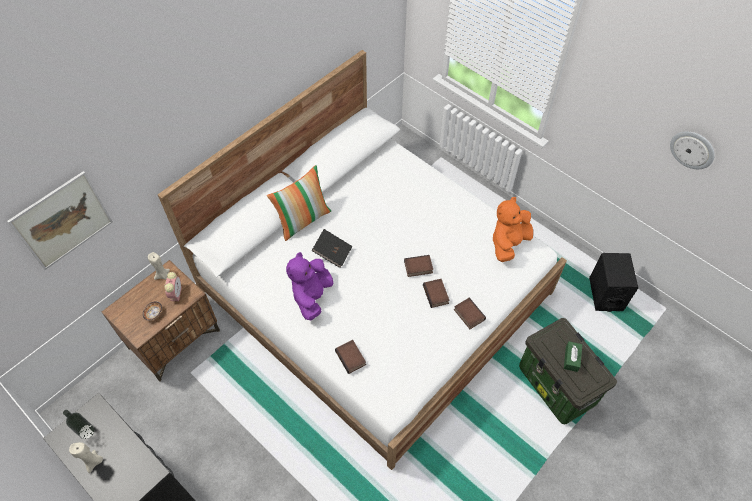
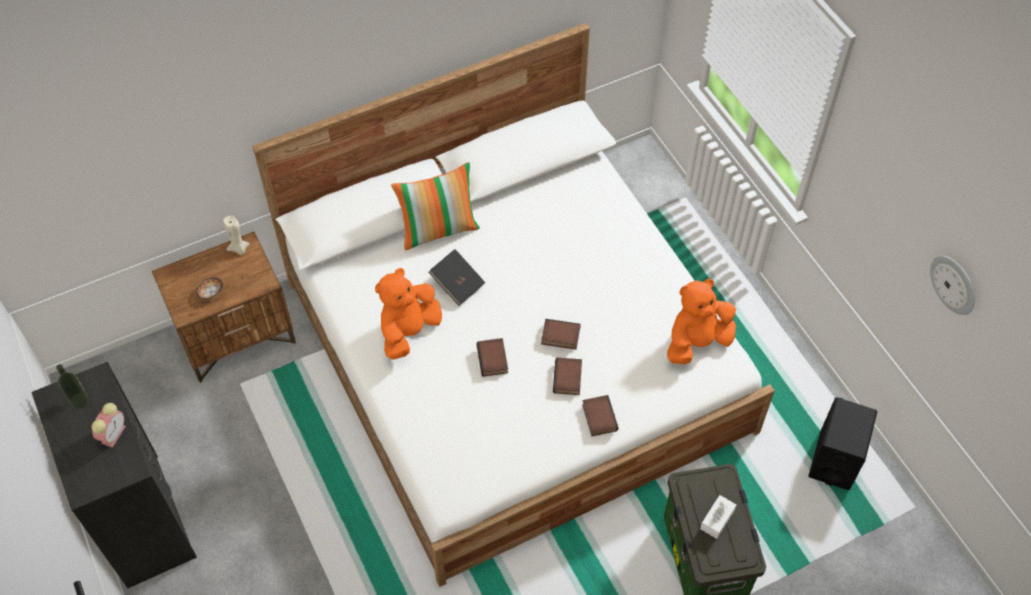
camera: 20 degrees right, 0 degrees up
picture [7,171,113,270] -> none
beige candle [69,442,103,473] -> none
alarm clock [164,272,182,301] -> alarm clock moved to [92,403,126,448]
purple plush toy [286,252,333,320] -> orange plush toy [375,268,442,360]
book [335,340,366,374] -> book moved to [477,338,508,377]
green tissue box [564,341,582,372] -> white tissue box [700,495,736,539]

